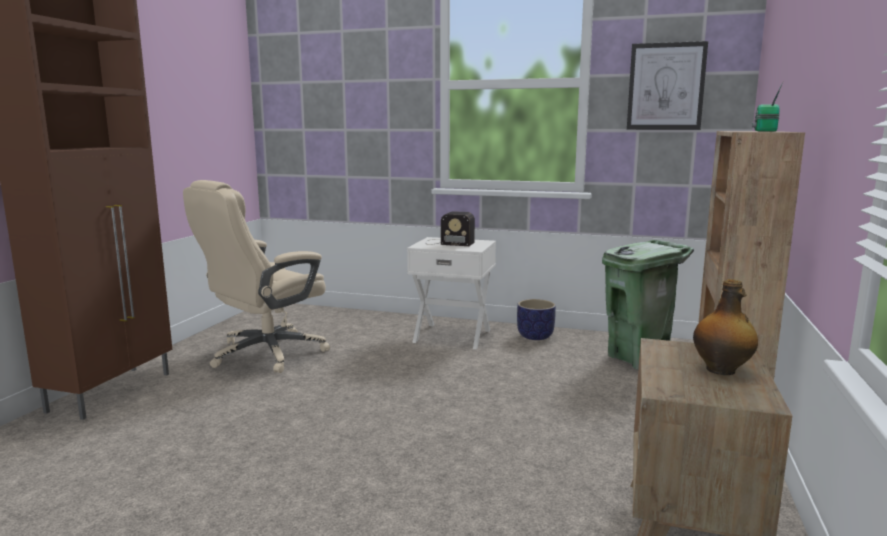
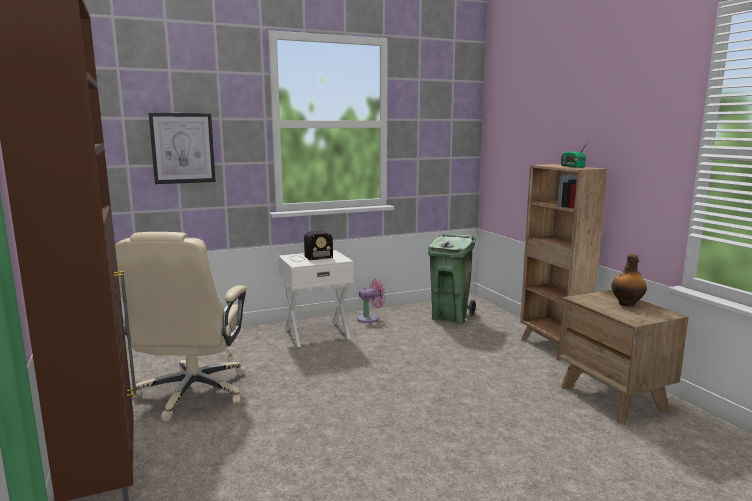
camera: 40 degrees left, 0 degrees up
planter [517,299,556,340] -> pink fan [357,279,385,323]
picture [627,41,708,130] -> picture moved to [149,113,216,184]

